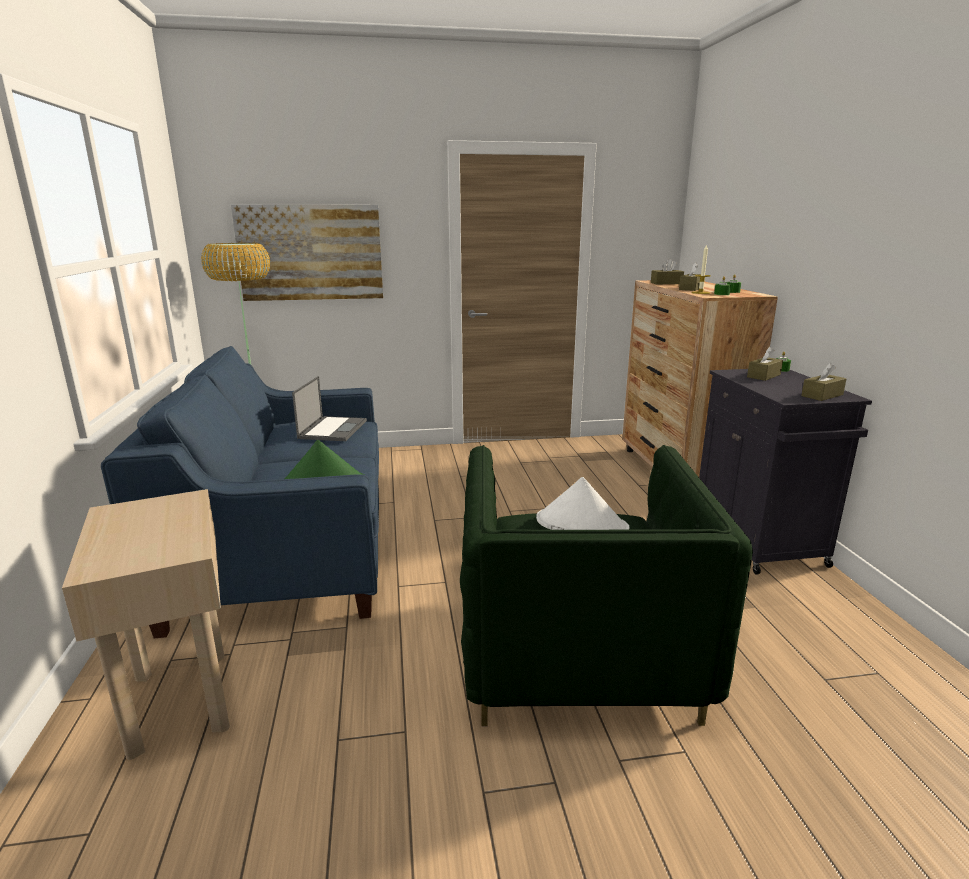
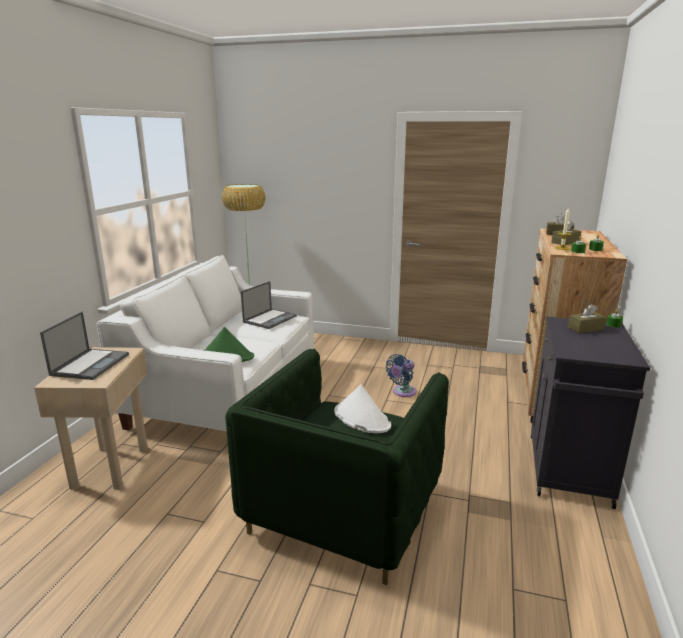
camera: 25 degrees right, 0 degrees up
blue sofa [101,346,379,638] -> white sofa [97,255,314,431]
picture [231,204,383,301] -> none
brown tissue box [801,363,846,401] -> none
none -> laptop [40,312,129,380]
none -> blue fan [386,354,416,397]

